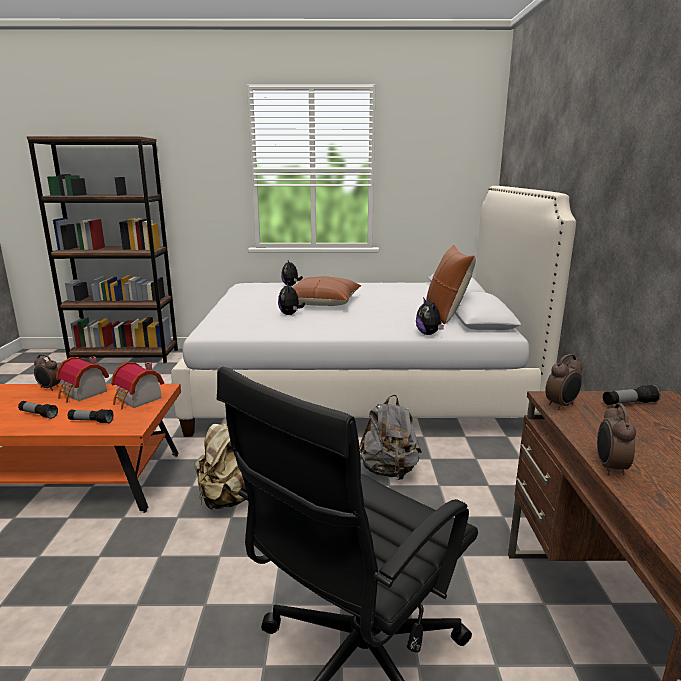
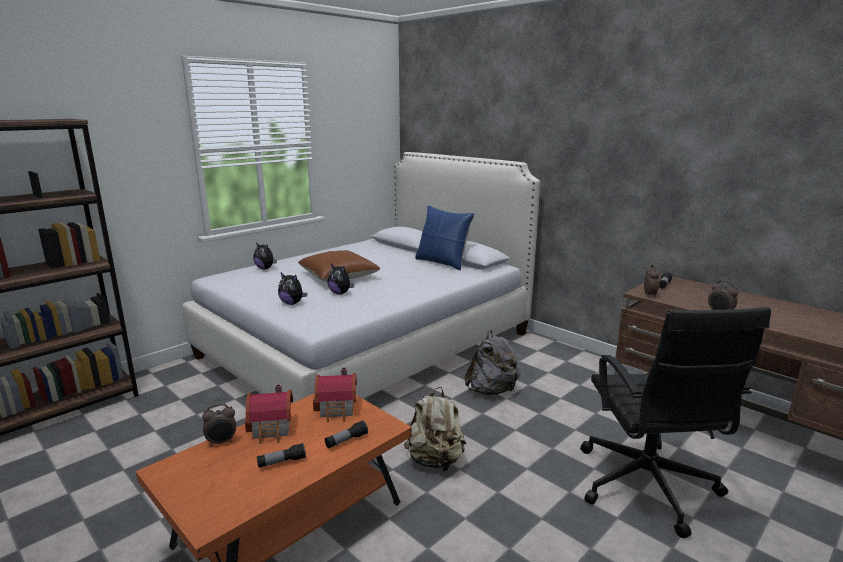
camera: 45 degrees left, 0 degrees up
plush toy [416,297,444,335] -> plush toy moved to [278,273,307,305]
brown pillow [426,245,476,324] -> blue pillow [415,205,474,270]

